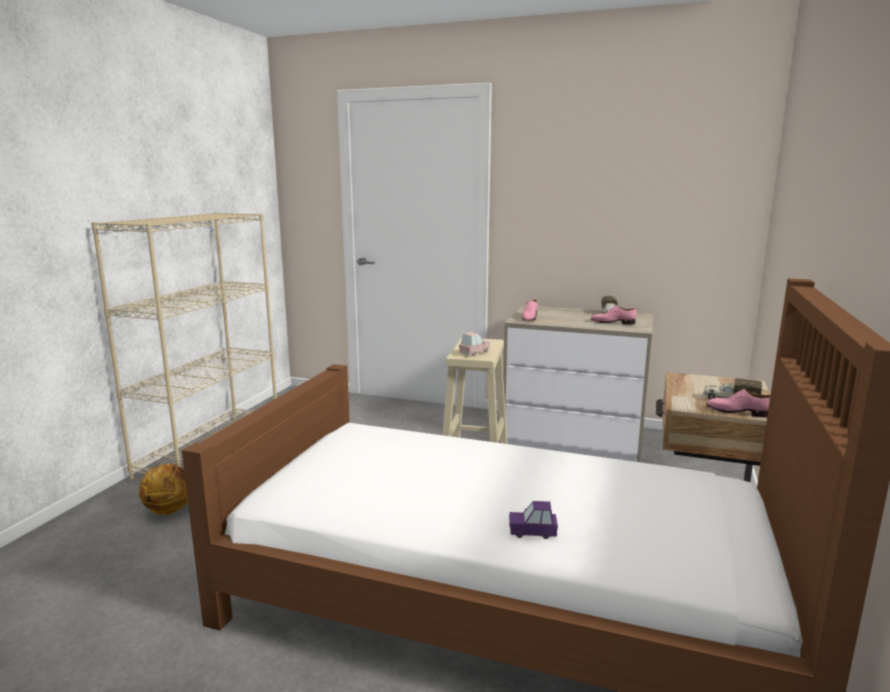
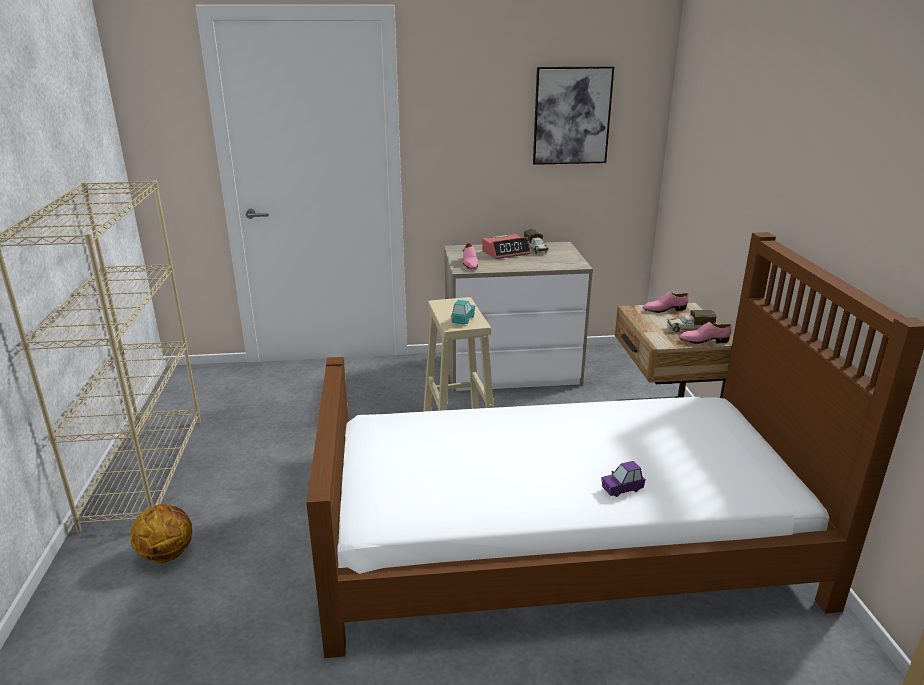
camera: 25 degrees left, 10 degrees up
pink toy car [459,332,490,356] -> turquoise toy car [451,300,475,324]
pink shoe [591,305,636,325] -> pink shoe moved to [643,292,689,313]
none -> alarm clock [482,234,531,259]
none -> picture [533,66,614,165]

